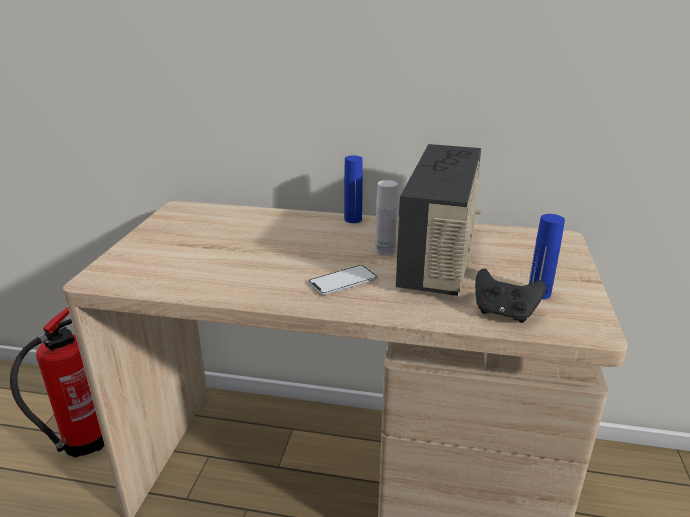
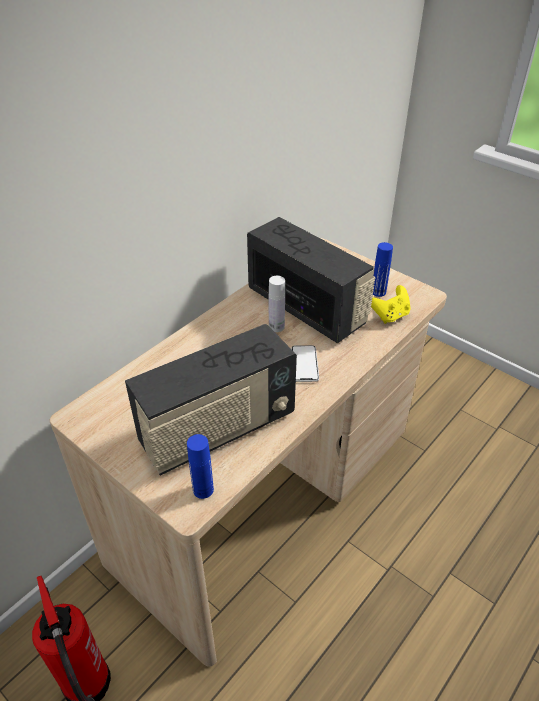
camera: 60 degrees left, 15 degrees up
blue bottle [344,155,363,223] -> blue bottle moved to [187,434,214,499]
black game controller [475,268,546,323] -> yellow game controller [371,285,410,324]
none -> radio [125,324,297,475]

